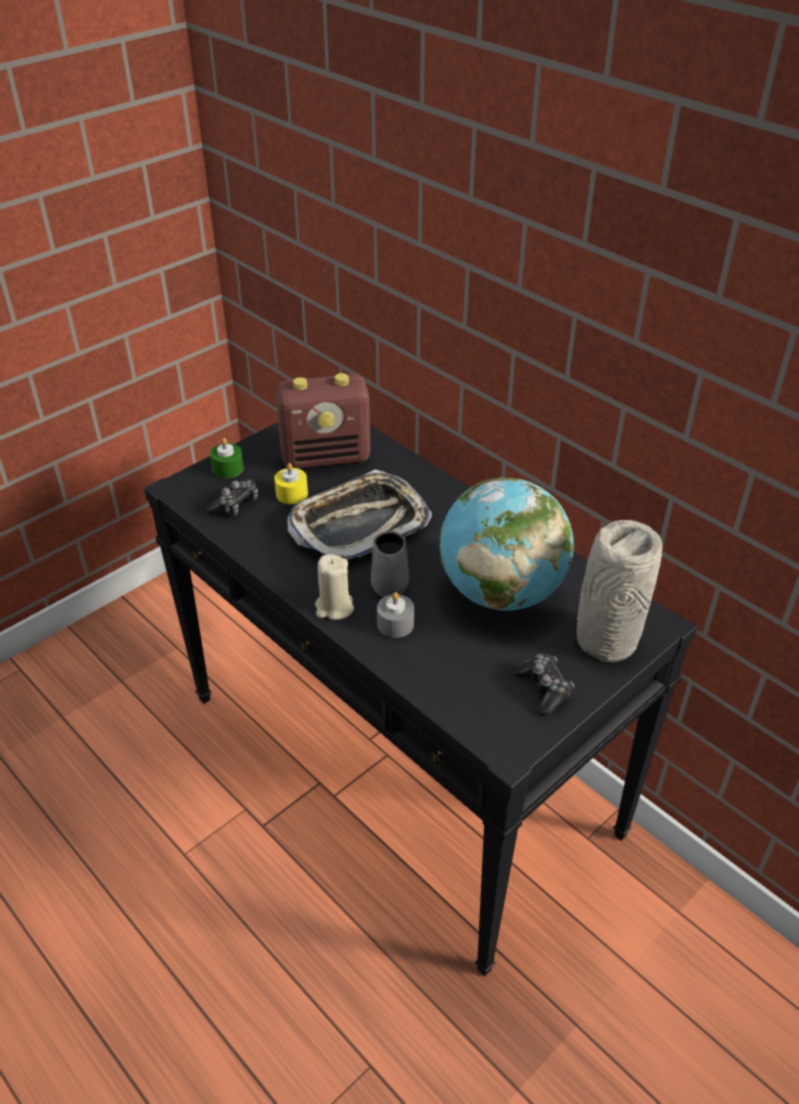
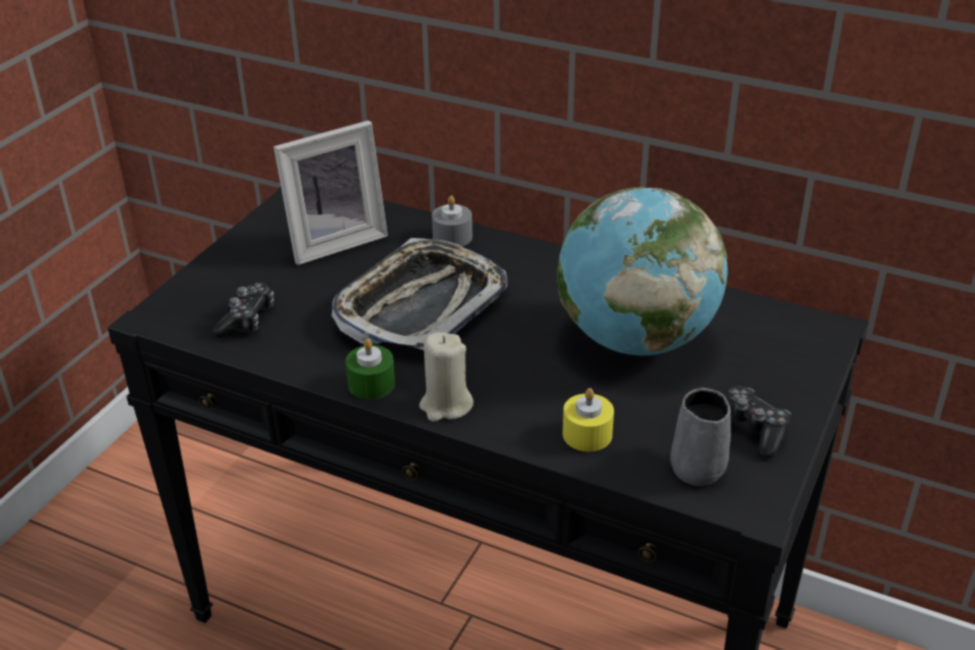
camera: 20 degrees left, 5 degrees down
green candle [210,438,244,478] -> green candle moved to [345,339,395,399]
yellow candle [274,463,308,504] -> yellow candle moved to [563,388,614,452]
radio [276,373,370,469] -> picture frame [274,120,388,265]
grey mug [371,531,409,597] -> grey mug moved to [670,388,731,486]
grey candle [377,592,414,638] -> grey candle moved to [432,195,472,246]
grey vase [577,520,662,662] -> none

